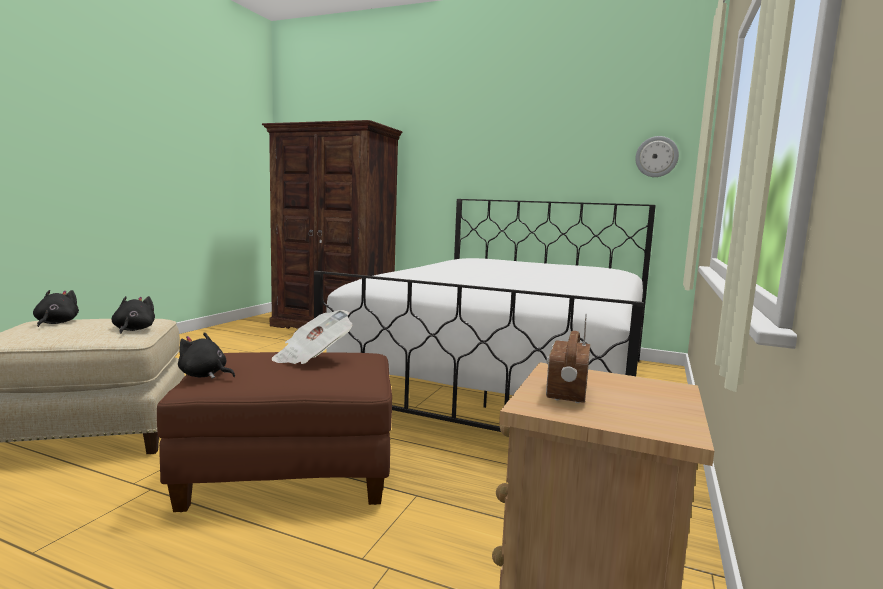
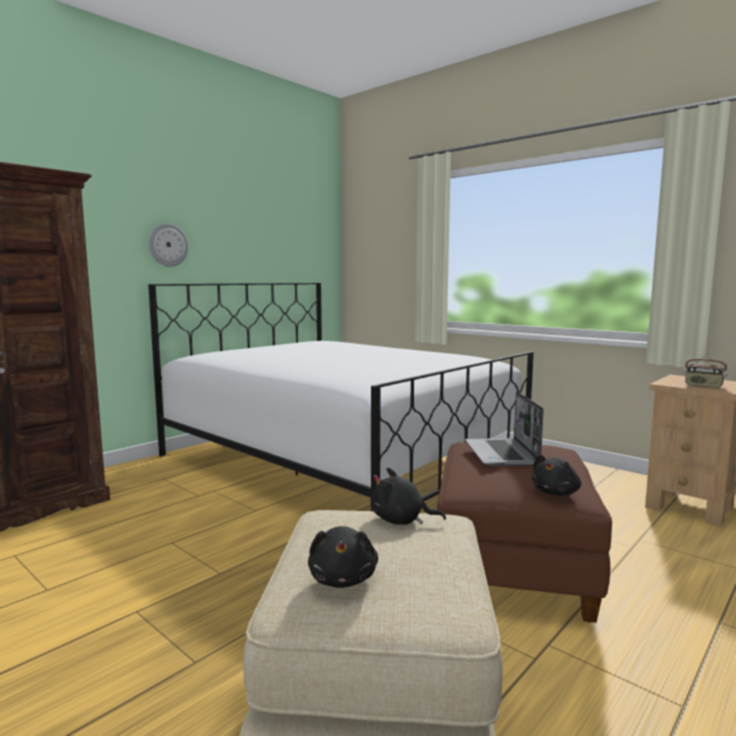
camera: 70 degrees left, 0 degrees up
black plush toy [33,290,79,327] -> black plush toy turned 105 degrees counterclockwise [308,526,378,588]
newspaper [272,310,352,364] -> laptop [465,392,544,466]
wall clock [635,136,679,177] -> wall clock moved to [148,223,188,267]

